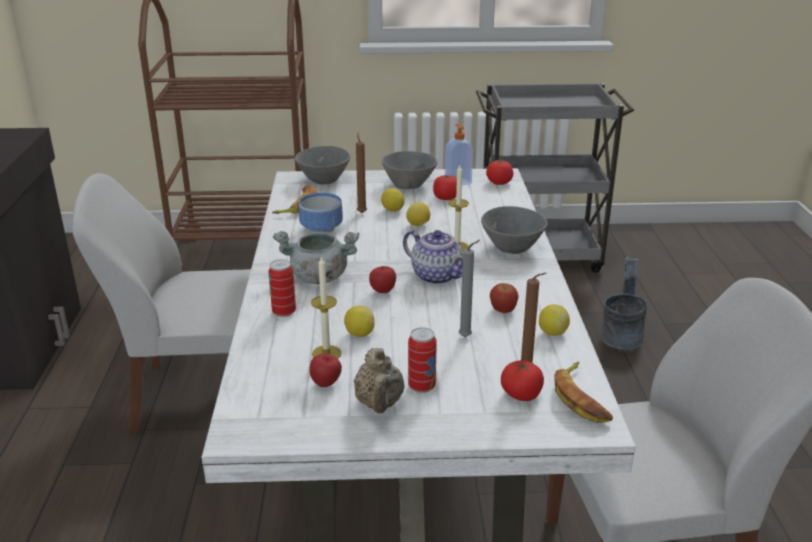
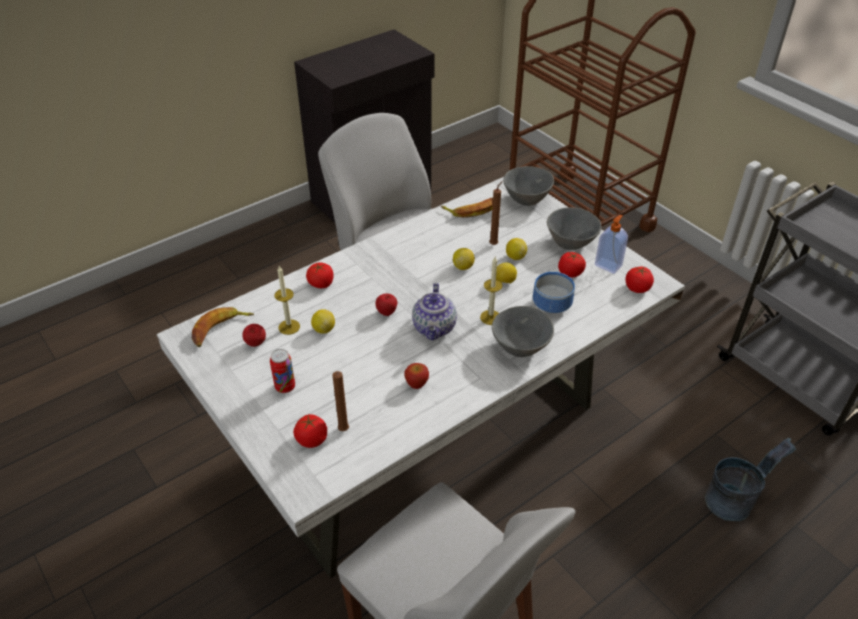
camera: 55 degrees right, 15 degrees up
can [269,259,296,317] -> tomato [306,263,334,288]
grey cooking pot [273,231,359,284] -> none
bowl [299,193,343,233] -> bowl moved to [533,272,575,314]
beige teapot [354,348,405,414] -> none
grey candle [459,240,480,337] -> none
lemon [539,304,570,336] -> lemon moved to [453,248,475,270]
banana [554,362,613,423] -> banana moved to [192,307,254,347]

